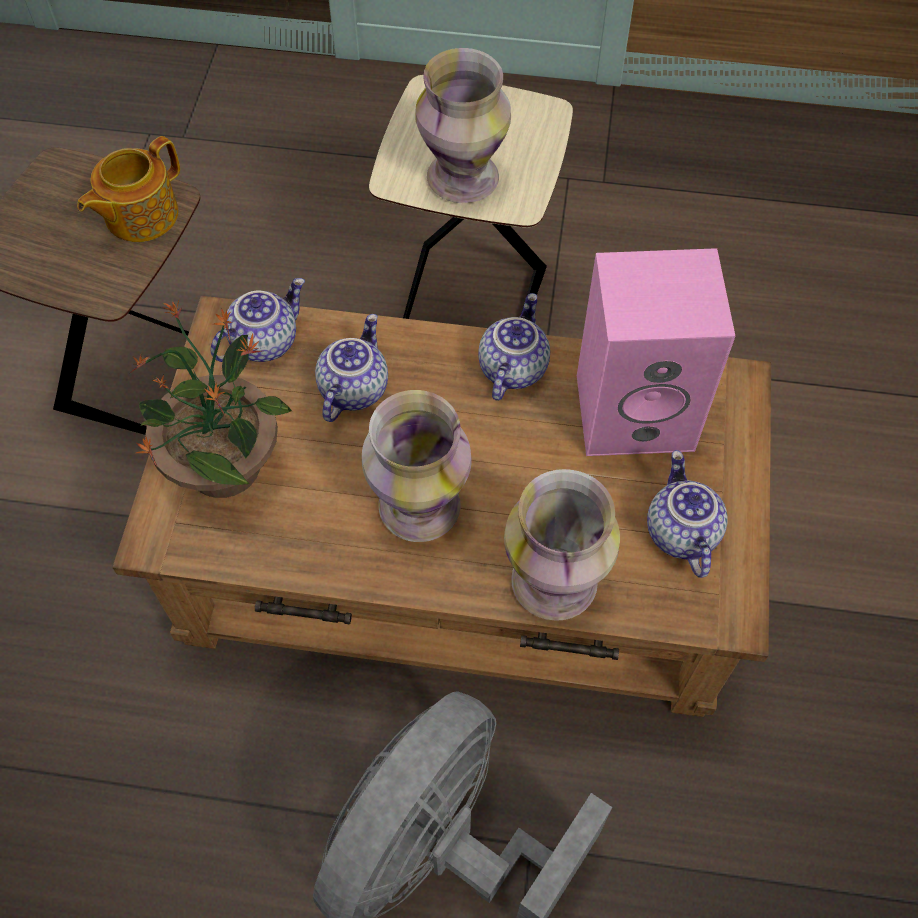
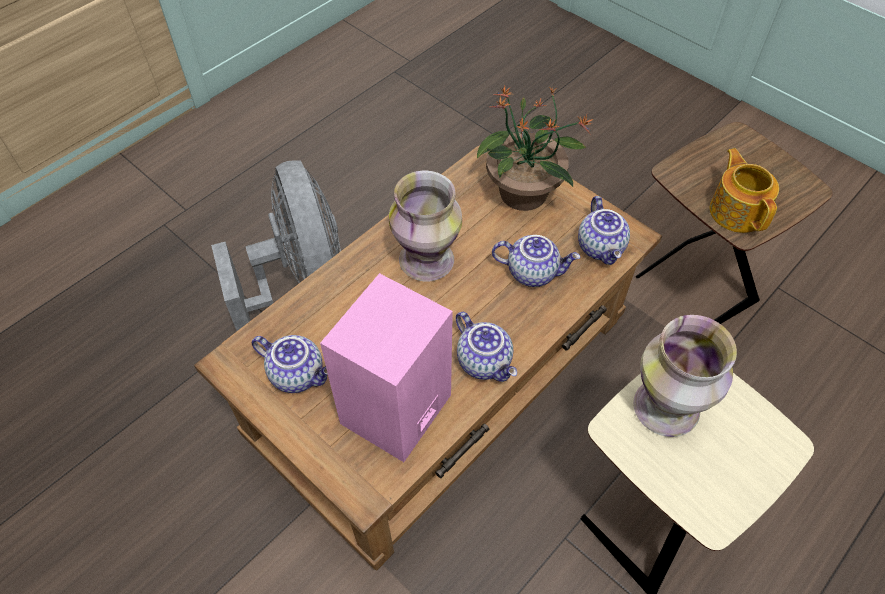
camera: 125 degrees right, 5 degrees down
teapot [315,314,388,422] -> teapot turned 45 degrees counterclockwise [492,235,580,287]
vase [504,469,620,620] -> none

